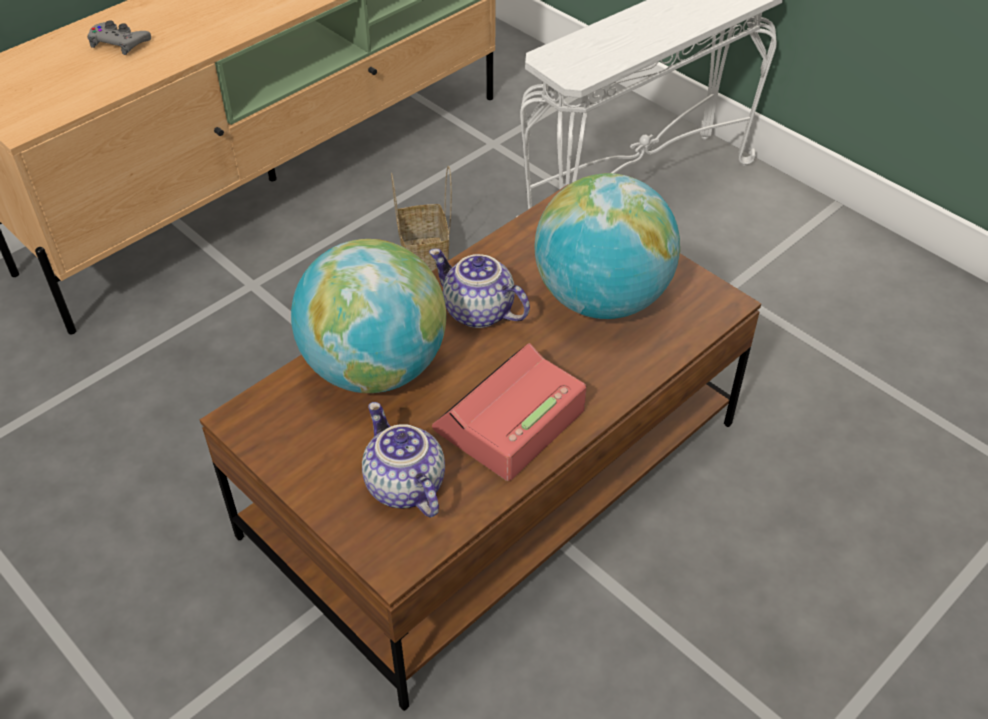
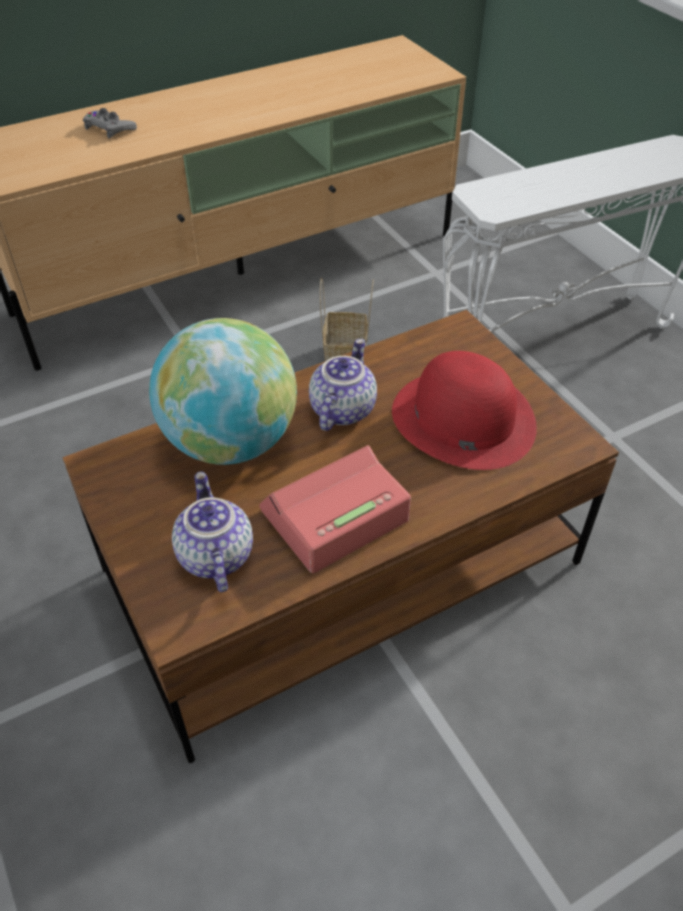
camera: 15 degrees right, 0 degrees up
teapot [429,248,530,328] -> teapot turned 60 degrees clockwise [309,339,377,431]
globe [534,173,680,319] -> red hat [392,351,537,470]

